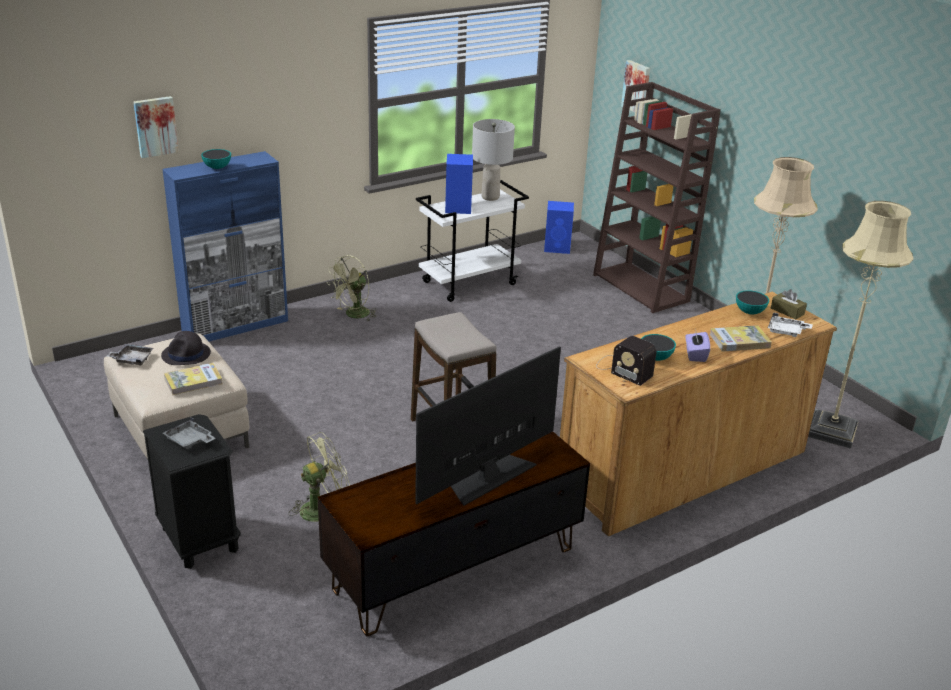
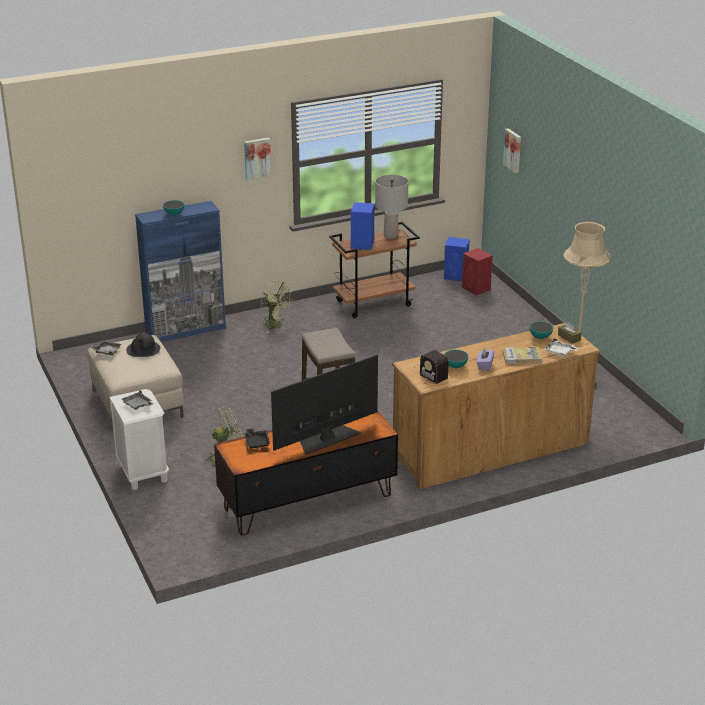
camera: 10 degrees right, 0 degrees up
picture [133,96,179,158] -> picture moved to [244,138,271,180]
black nightstand [143,414,241,569] -> white nightstand [109,389,169,490]
book [164,363,223,395] -> none
green fan [327,255,377,322] -> green fan turned 105 degrees counterclockwise [261,280,295,333]
white cart [416,180,529,302] -> brown cart [329,222,420,318]
brown bookcase [593,82,721,313] -> none
beige floor lamp [808,201,913,449] -> none
none -> black tray [245,428,270,449]
none -> red speaker [462,248,493,296]

